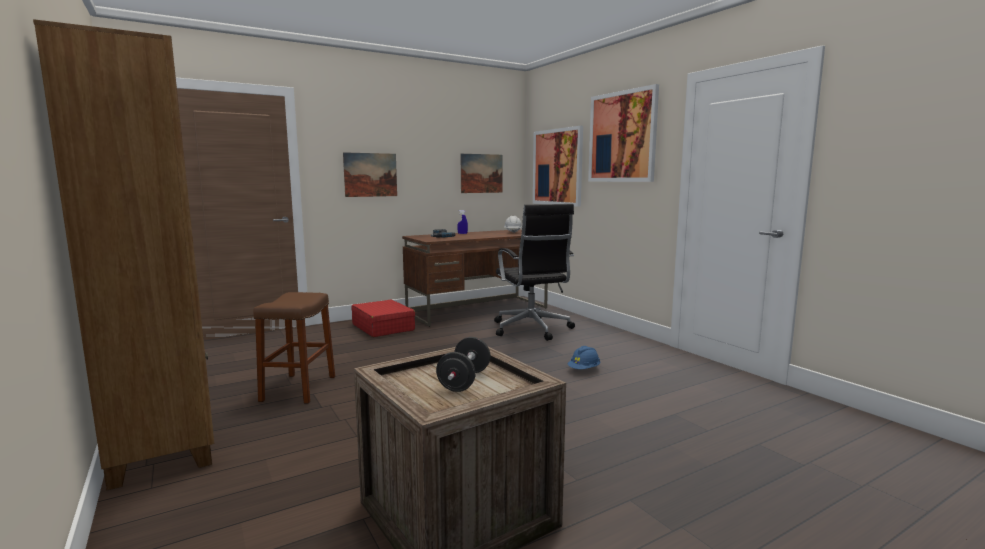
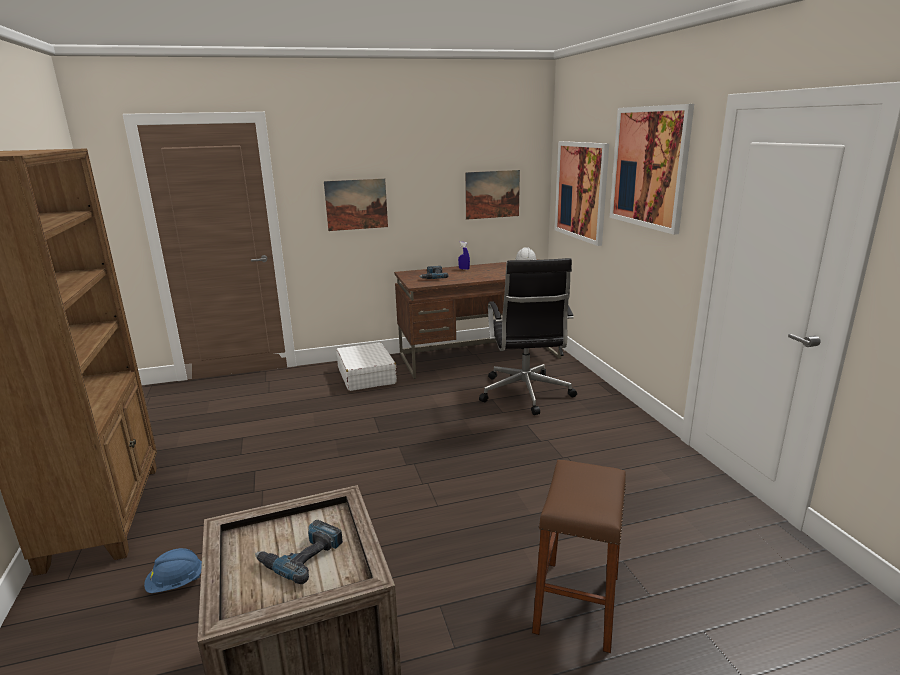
camera: 15 degrees right, 10 degrees up
brown stool [253,292,335,404] -> brown stool moved to [532,460,626,653]
red suitcase [351,300,415,337] -> white suitcase [336,342,397,391]
black dumbbell [436,337,491,392] -> power drill [255,520,343,584]
blue hard hat [568,346,600,369] -> blue hard hat moved to [144,548,202,593]

